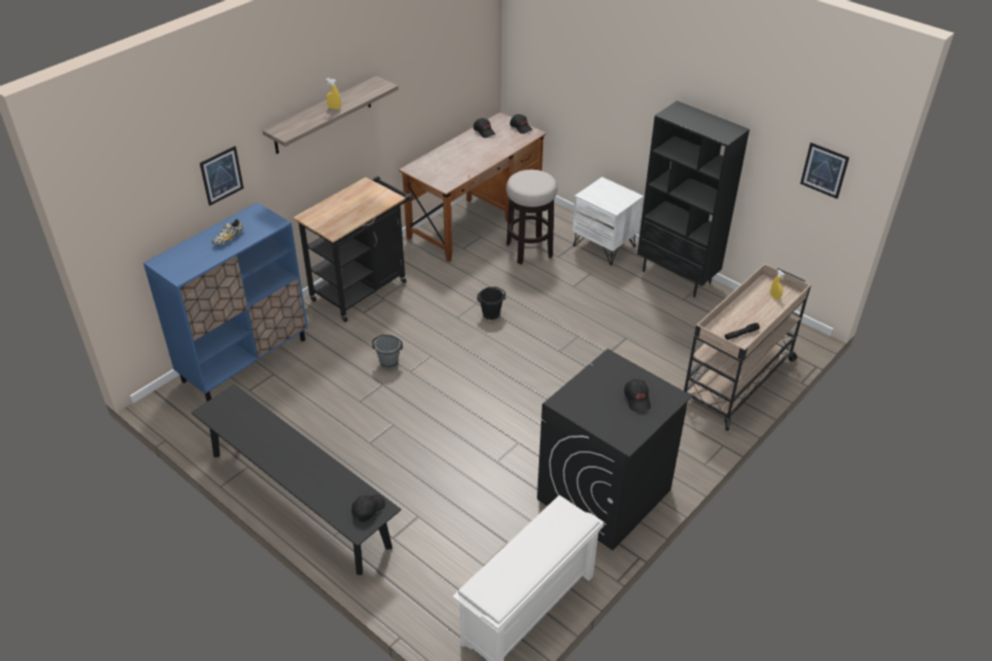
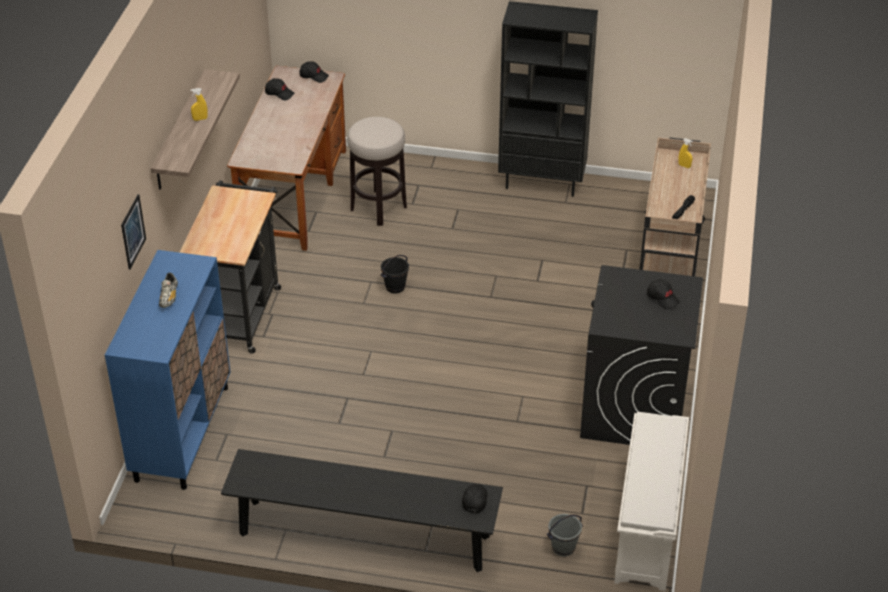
camera: 30 degrees left, 0 degrees up
grey bucket [372,335,403,369] -> grey bucket moved to [547,514,583,557]
white nightstand [572,177,644,265] -> none
picture [800,143,849,199] -> none

